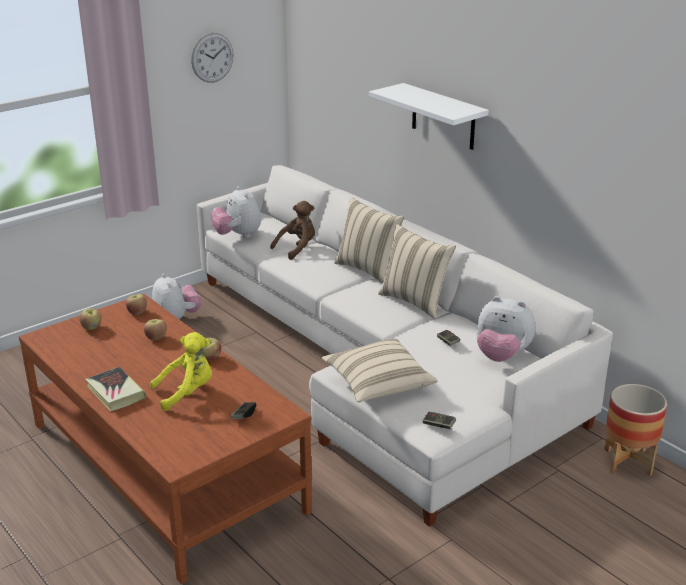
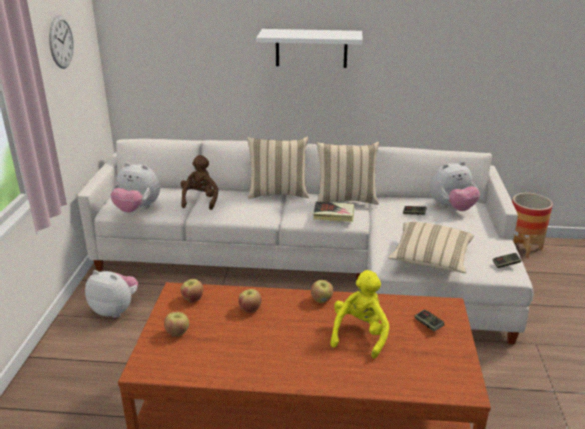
camera: 45 degrees left, 0 degrees up
book [85,367,146,412] -> book moved to [313,201,354,222]

